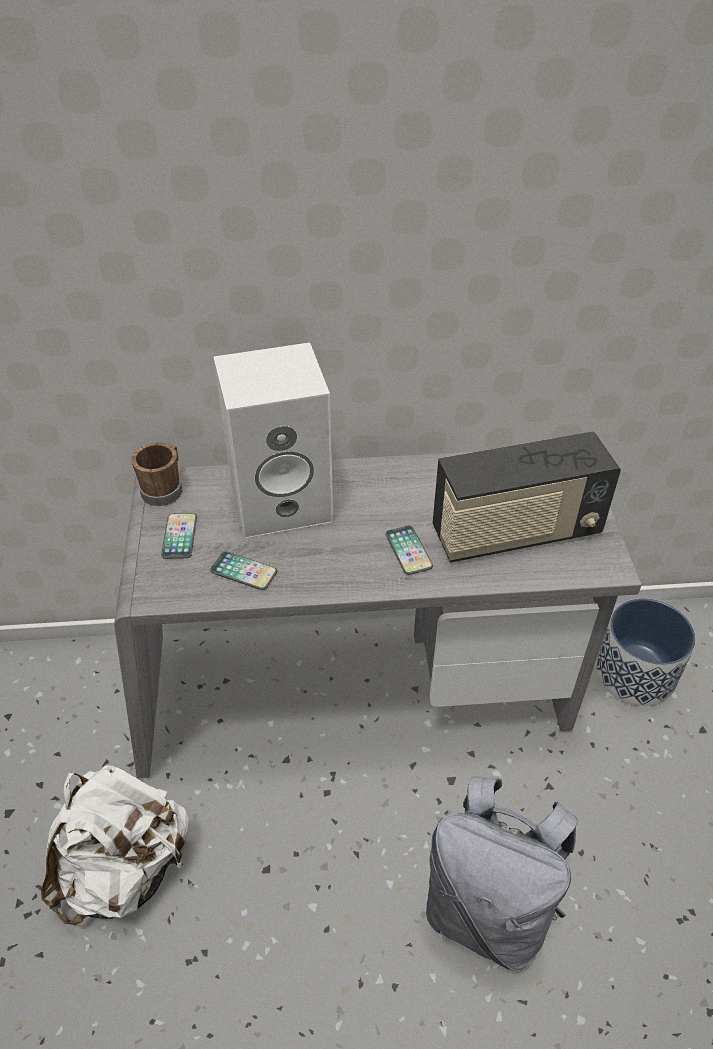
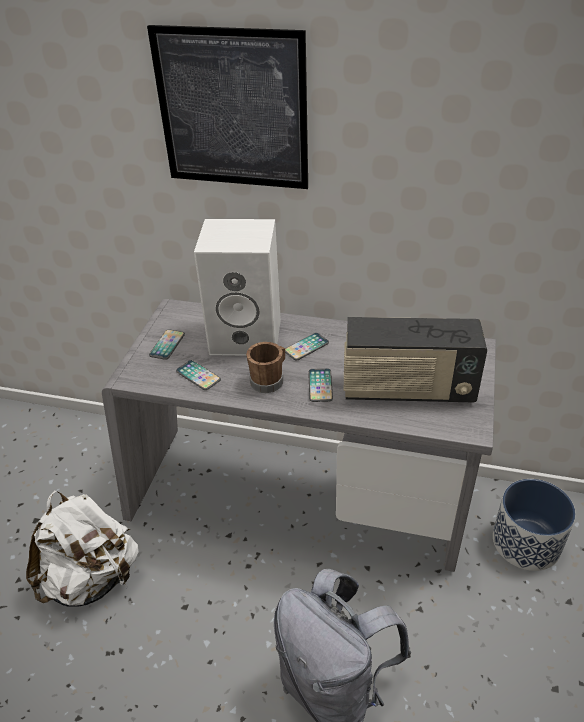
camera: 20 degrees right, 5 degrees down
brown mug [132,442,182,506] -> brown mug moved to [246,342,285,393]
none -> picture [147,25,308,189]
none -> phone [285,333,329,361]

